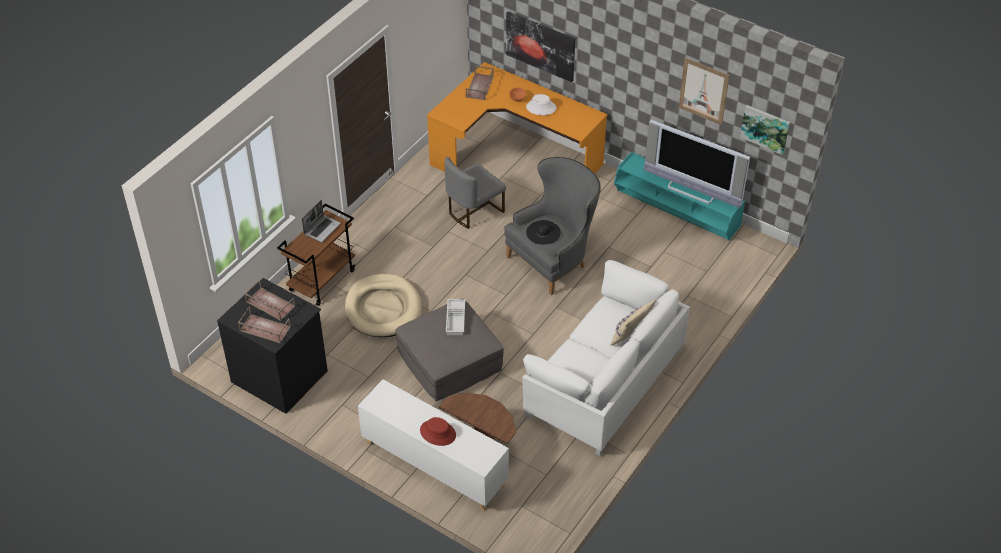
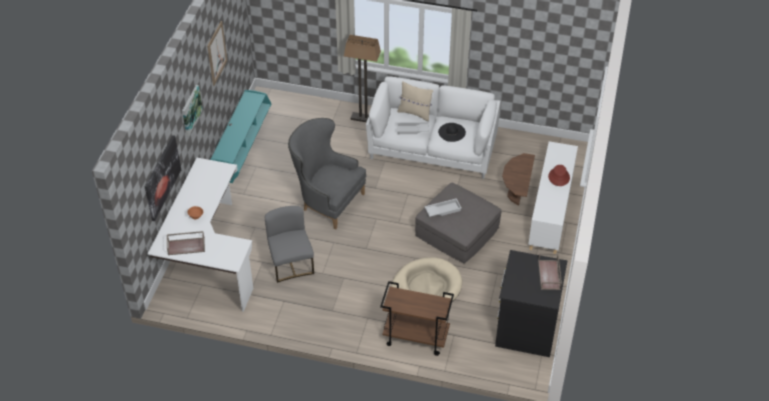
camera: 110 degrees left, 0 degrees up
brown tray [244,280,296,321] -> none
laptop [302,200,341,242] -> none
orange desk [427,62,607,174] -> white desk [148,158,253,312]
grey chair [445,157,506,229] -> grey chair turned 135 degrees counterclockwise [265,206,314,283]
white hat [526,94,557,115] -> none
black hat [526,220,561,245] -> black hat moved to [438,123,466,142]
television [644,120,750,208] -> none
picture [740,105,790,155] -> picture moved to [182,85,203,136]
none -> floor lamp [344,35,381,122]
none -> white tray [397,122,430,134]

